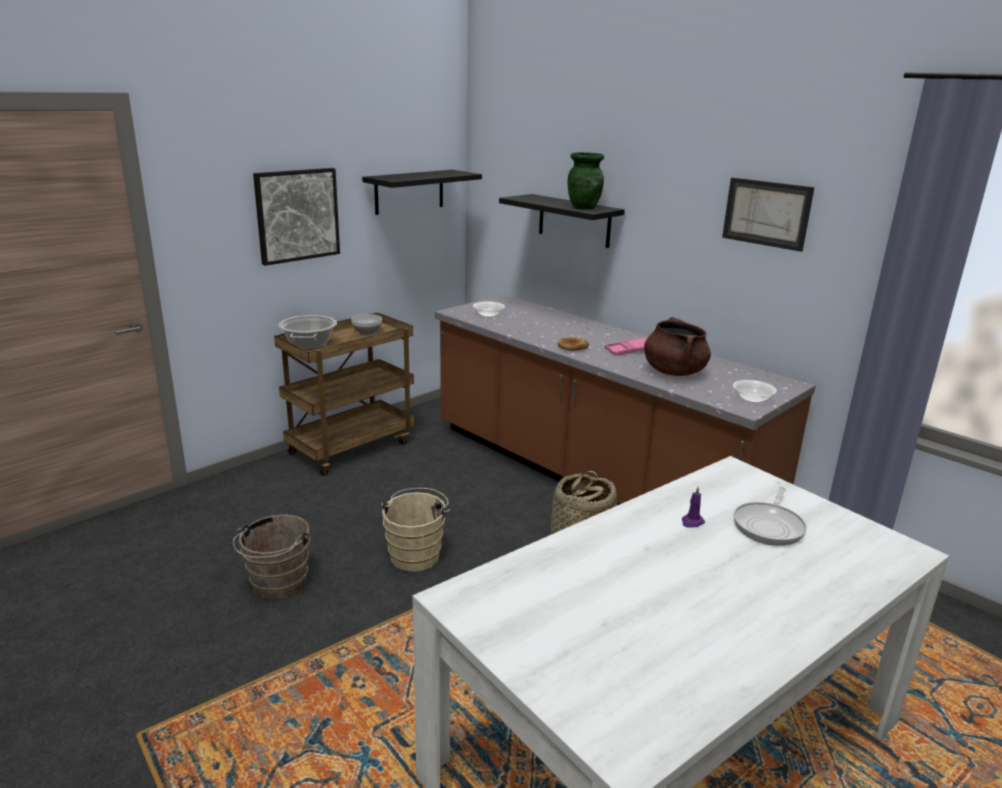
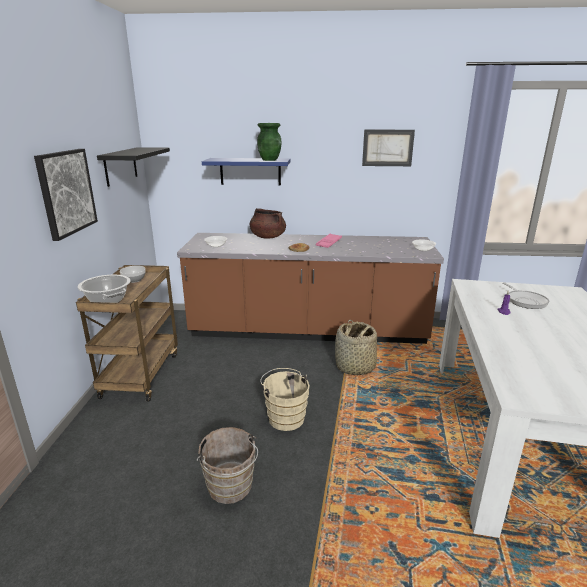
camera: 40 degrees left, 0 degrees up
black shelf [499,194,625,248] -> blue shelf [202,158,290,185]
brown cooking pot [644,317,711,376] -> brown cooking pot moved to [249,208,286,239]

